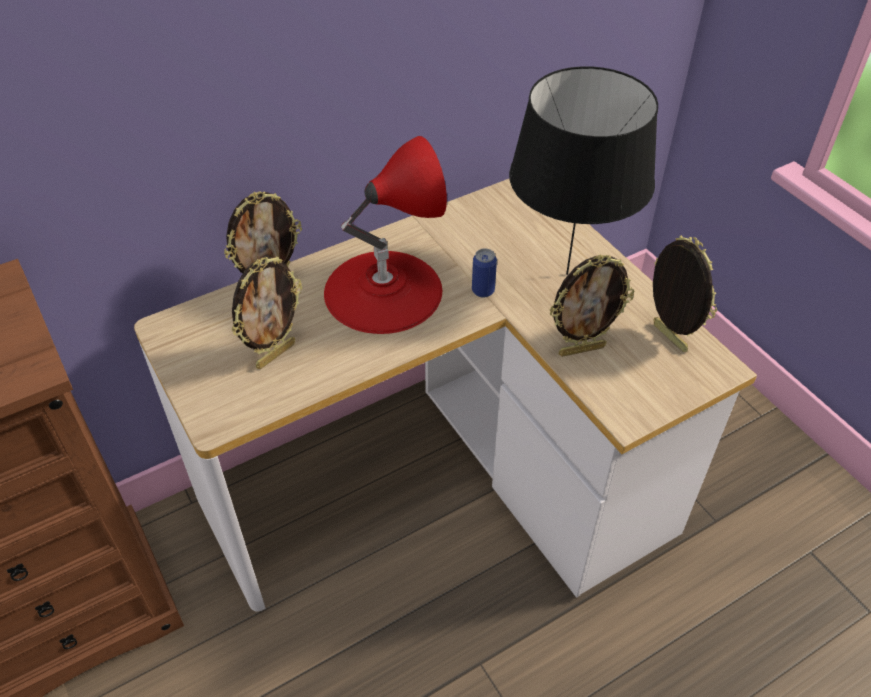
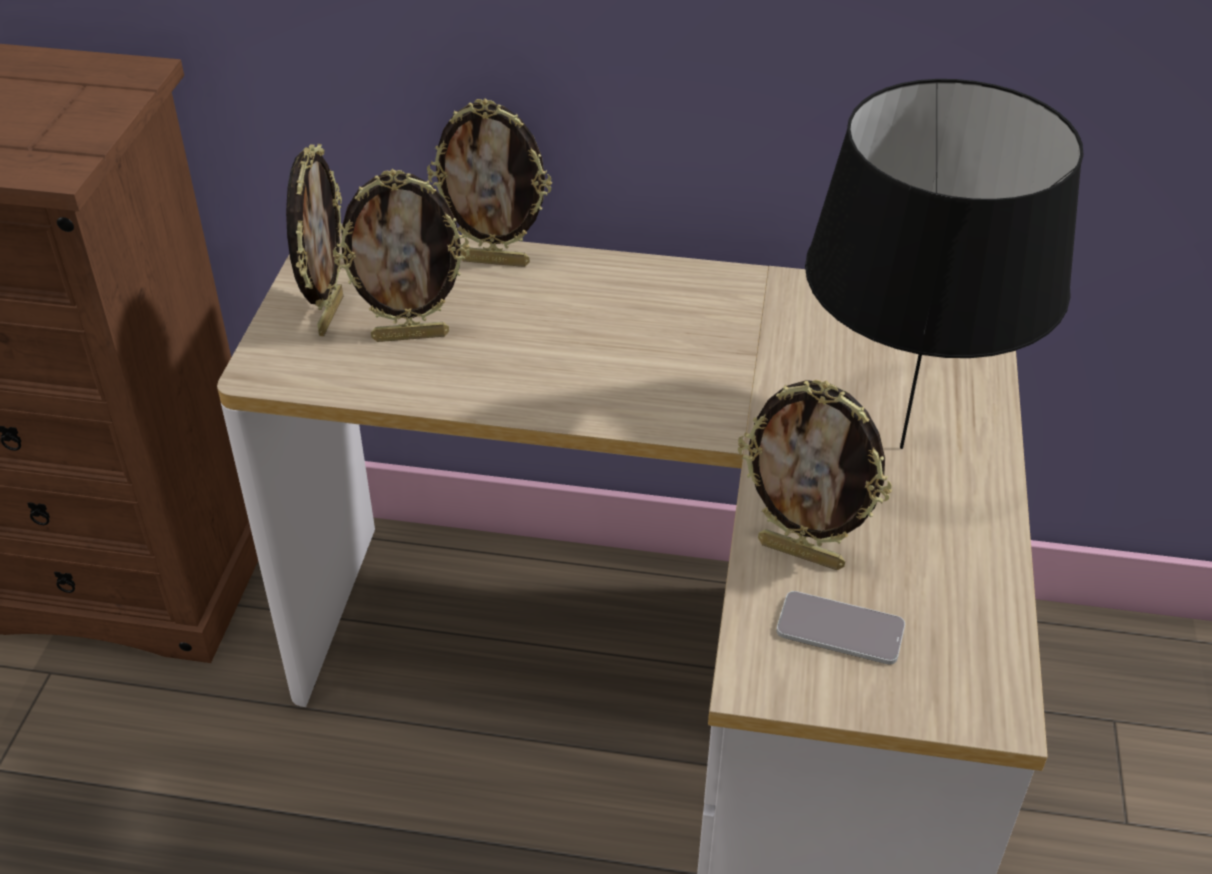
camera: 40 degrees right, 5 degrees down
red table lamp [324,136,447,334] -> none
can [472,248,497,297] -> none
picture frame [653,235,717,352] -> picture frame moved to [286,144,343,336]
none -> phone [776,591,905,664]

